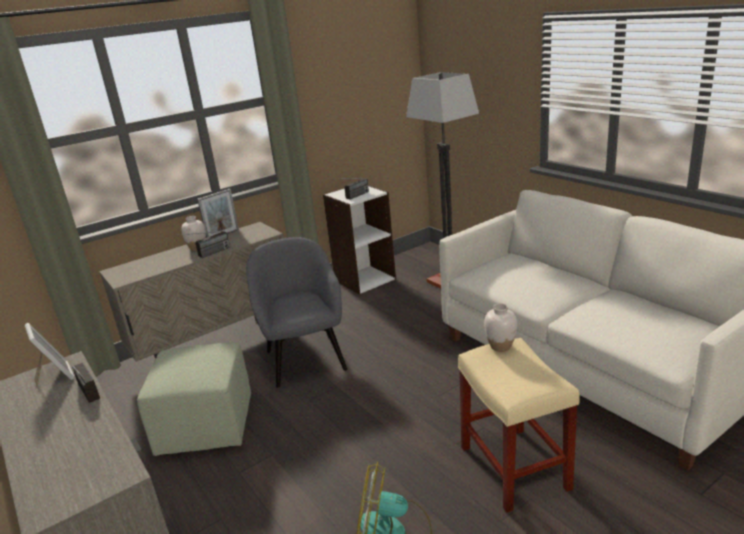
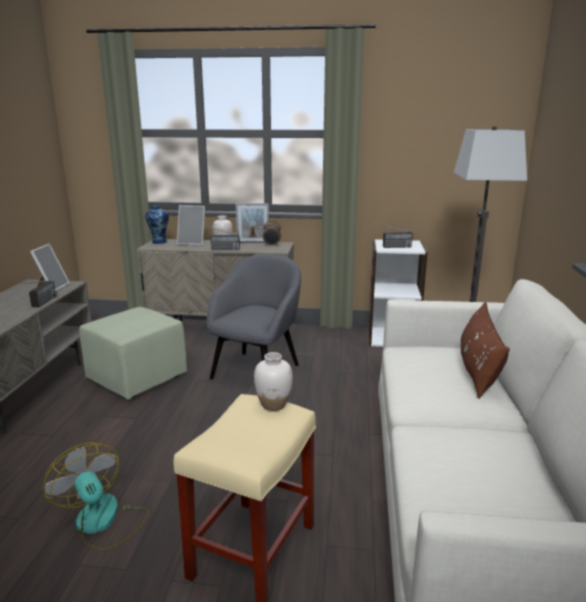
camera: 40 degrees right, 5 degrees down
none -> vase [145,205,169,244]
none -> picture frame [177,205,205,245]
none -> alarm clock [263,221,281,246]
none -> brown pillow [461,302,510,399]

